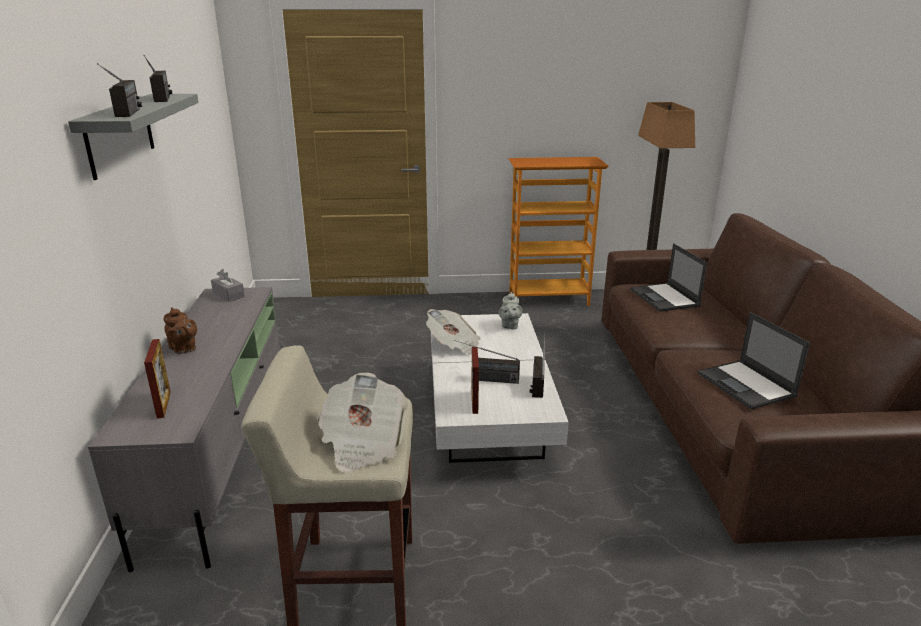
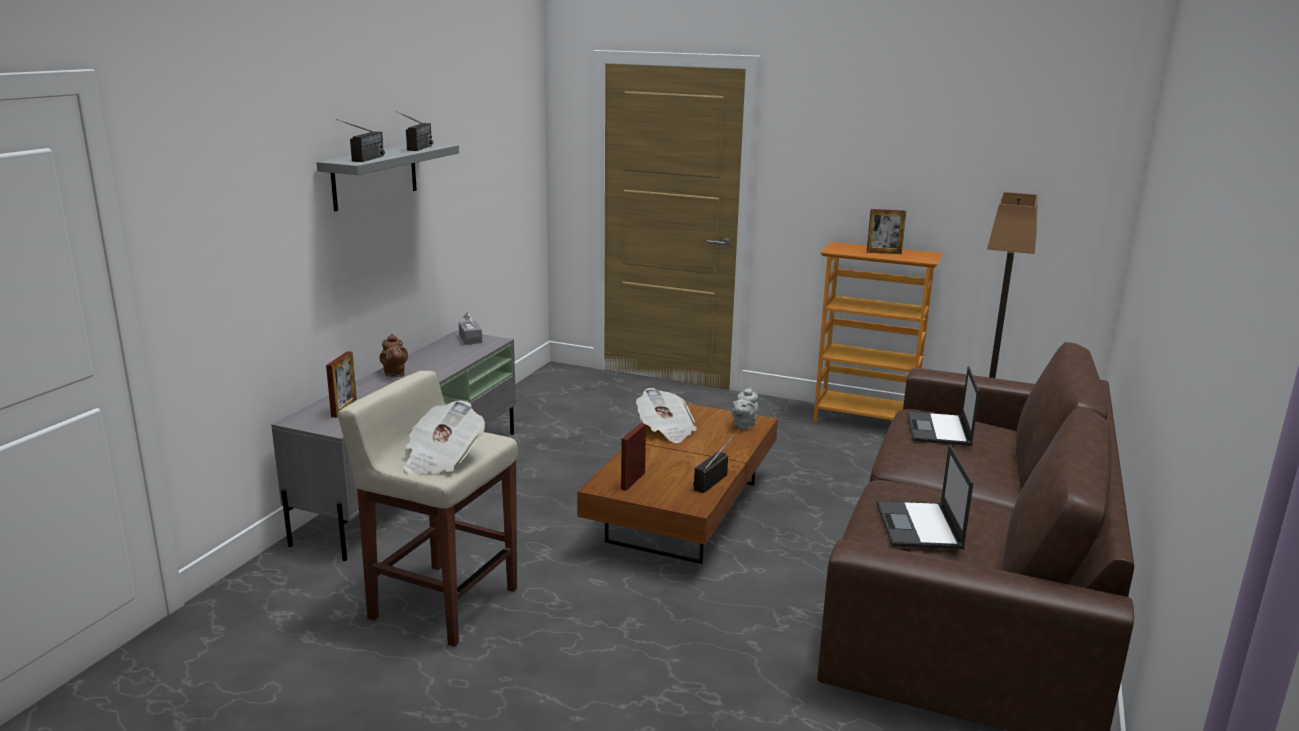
camera: 25 degrees right, 5 degrees down
white coffee table [431,313,569,463] -> brown coffee table [577,403,778,564]
radio [454,340,520,384] -> none
none -> picture frame [867,209,906,254]

